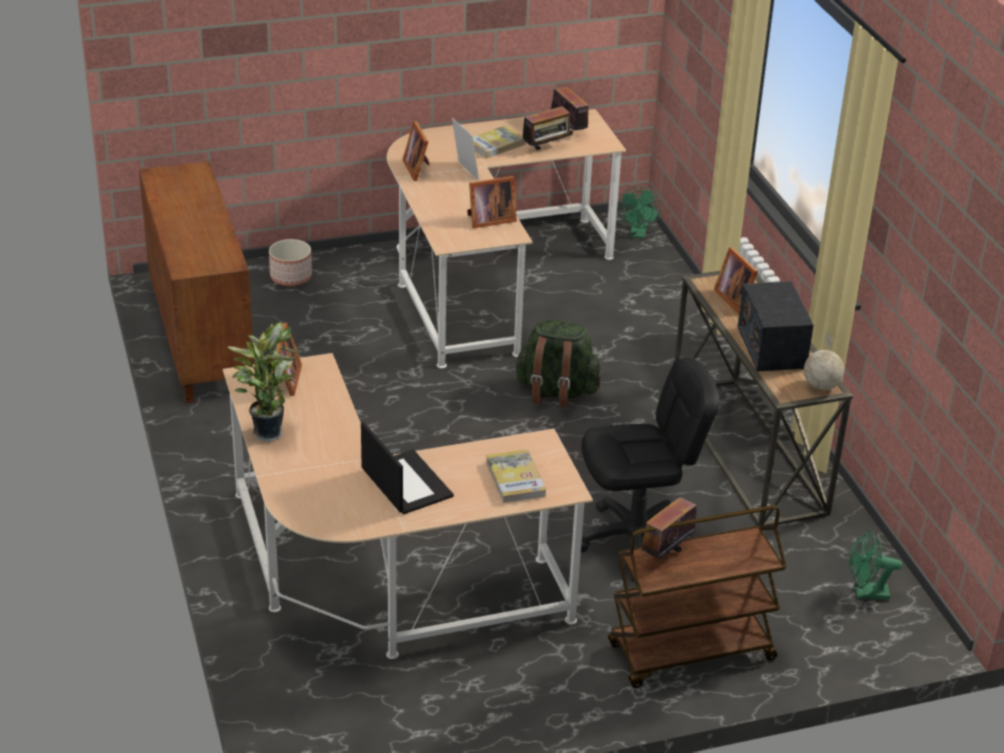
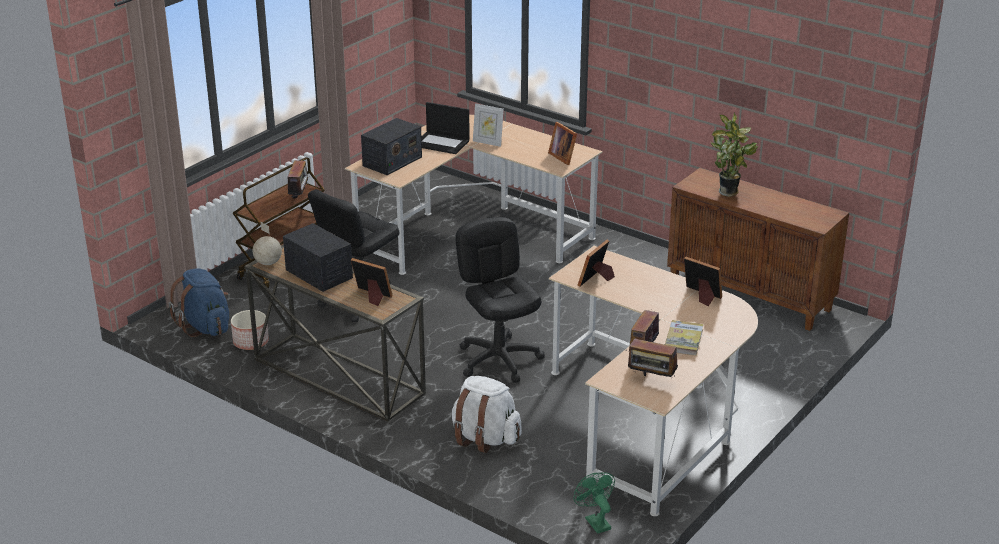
camera: 145 degrees right, 5 degrees down
potted plant [228,322,300,442] -> potted plant moved to [711,112,758,197]
planter [269,239,312,286] -> planter moved to [231,310,269,350]
picture frame [452,118,479,181] -> picture frame moved to [473,103,504,147]
book [486,449,546,503] -> radio [361,118,422,175]
green backpack [514,320,601,407] -> black office chair [455,217,545,383]
green fan [849,531,902,600] -> blue backpack [169,268,229,337]
none -> white backpack [452,376,522,453]

